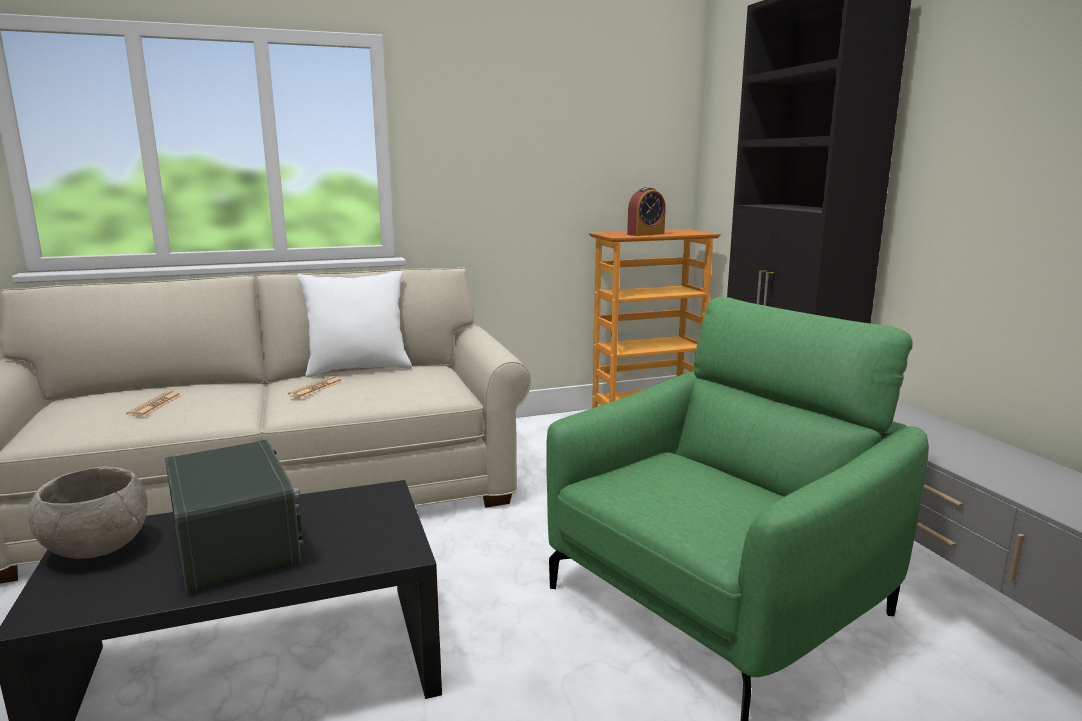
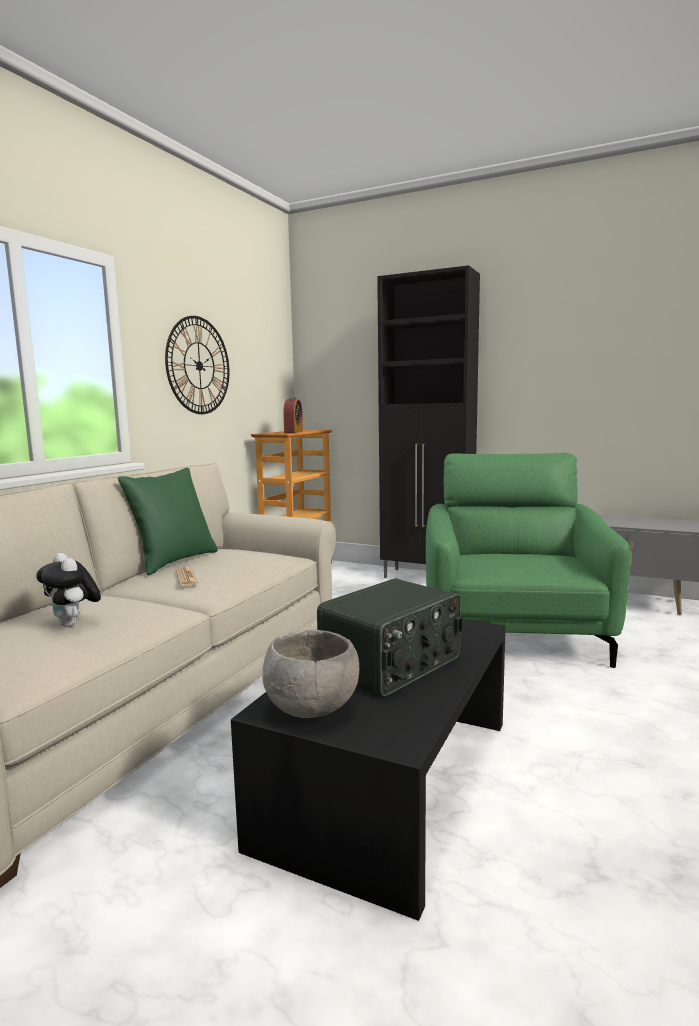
camera: 45 degrees left, 5 degrees down
newspaper [126,391,182,416] -> plush toy [36,553,101,627]
radio [165,440,304,593] -> radio turned 120 degrees clockwise [317,578,462,697]
white pillow [297,271,412,377] -> green pillow [118,468,218,575]
none -> wall clock [165,316,229,414]

